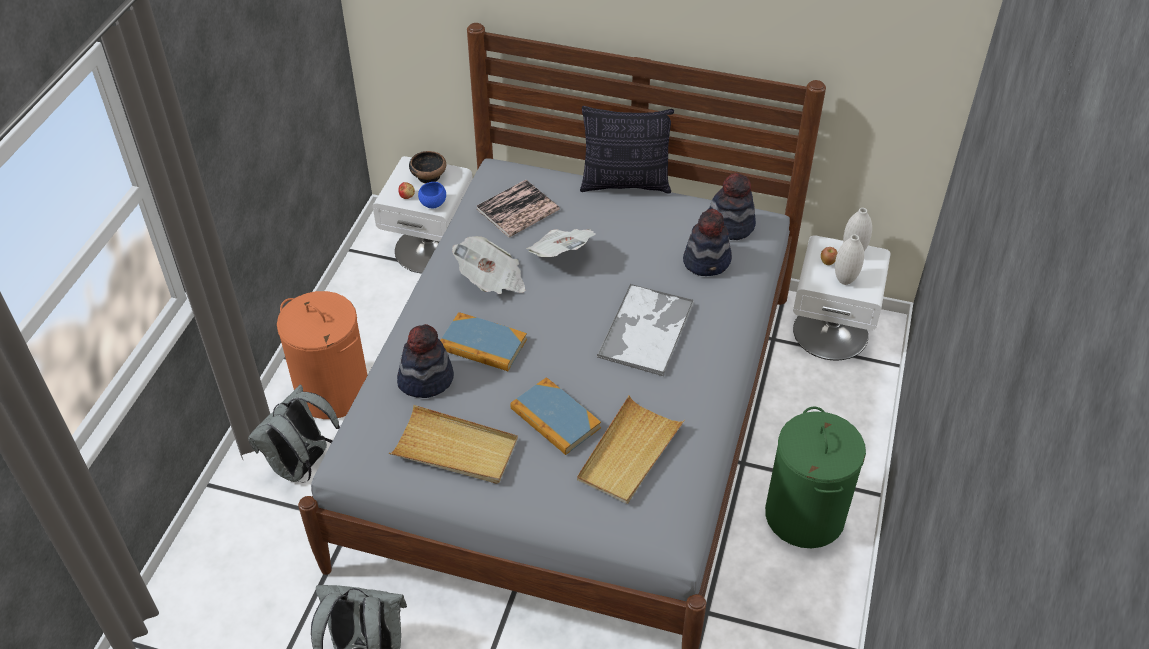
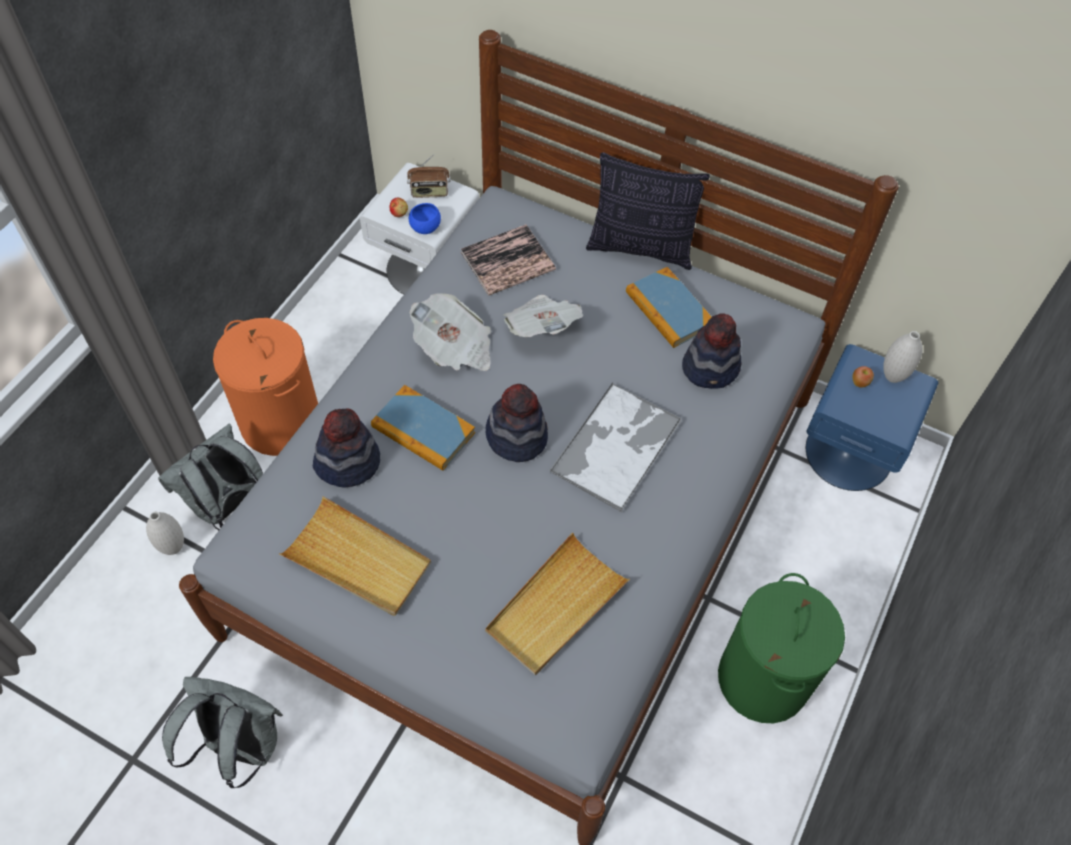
camera: 10 degrees right, 10 degrees up
bowl [409,151,446,183] -> radio [407,154,450,198]
book [510,377,601,455] -> book moved to [626,267,712,348]
hat [708,173,756,240] -> hat moved to [486,384,548,462]
white nightstand [793,235,891,360] -> blue nightstand [806,344,938,491]
white vase [835,234,864,285] -> white vase moved to [146,512,184,555]

